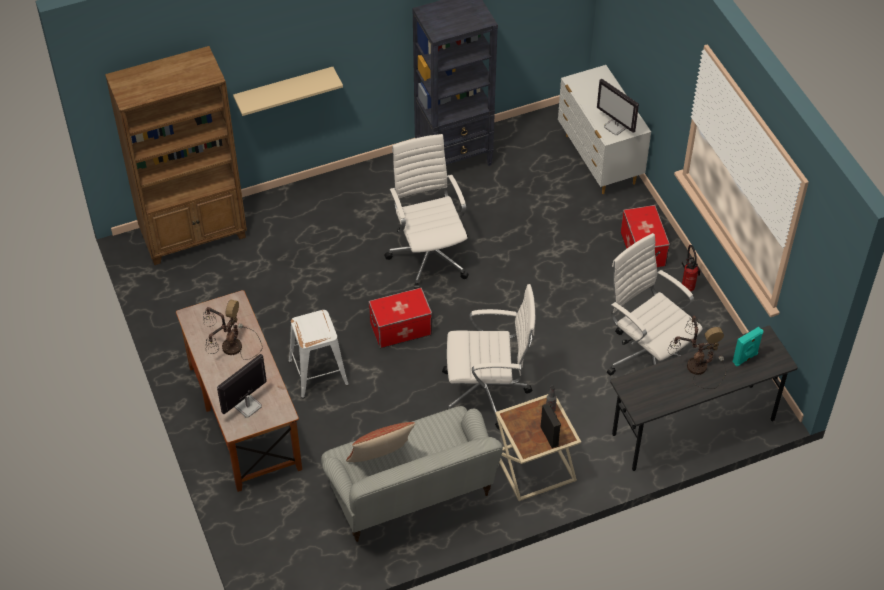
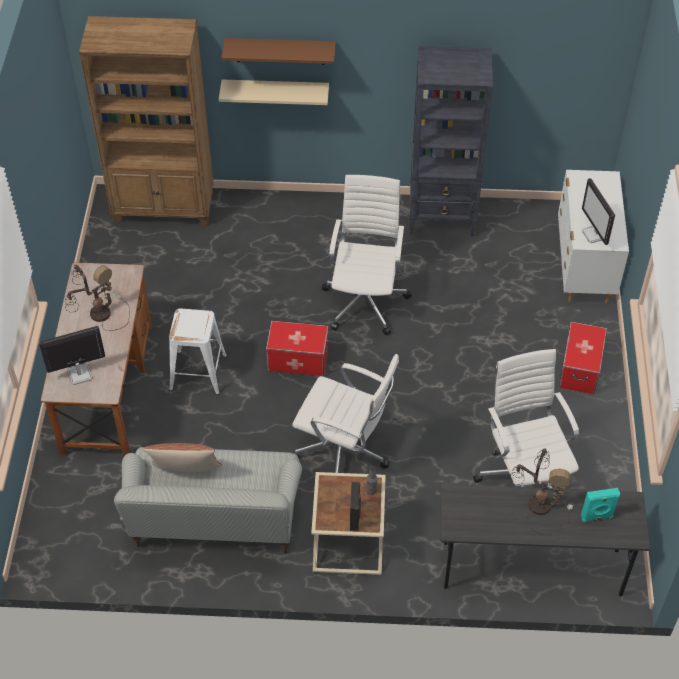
camera: 25 degrees right, 0 degrees up
fire extinguisher [682,245,700,292] -> none
none -> brown shelf [221,38,336,65]

